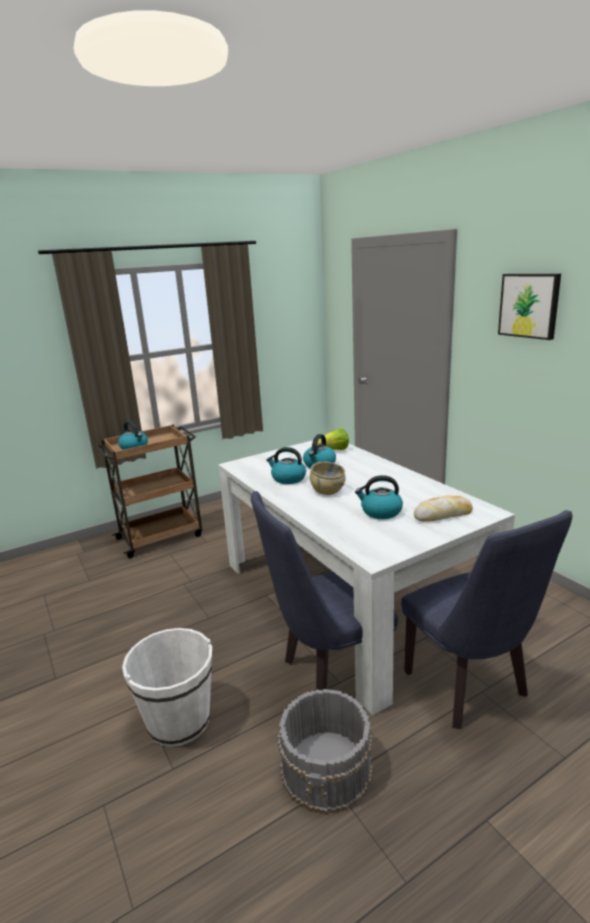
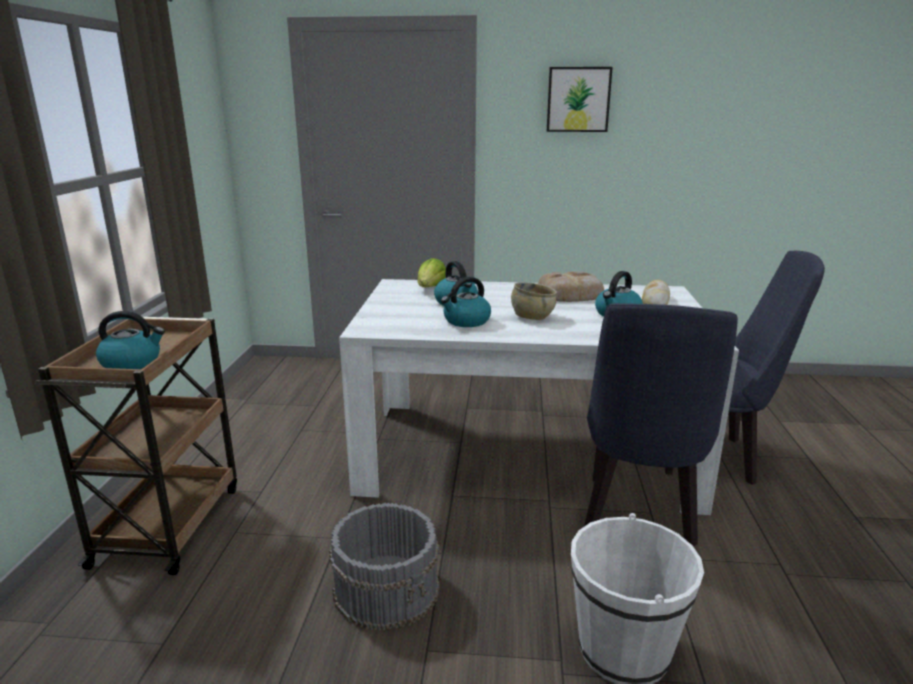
camera: 55 degrees left, 0 degrees up
grey bucket [278,689,373,815] -> grey bucket moved to [329,503,440,631]
none -> bread [538,271,604,302]

